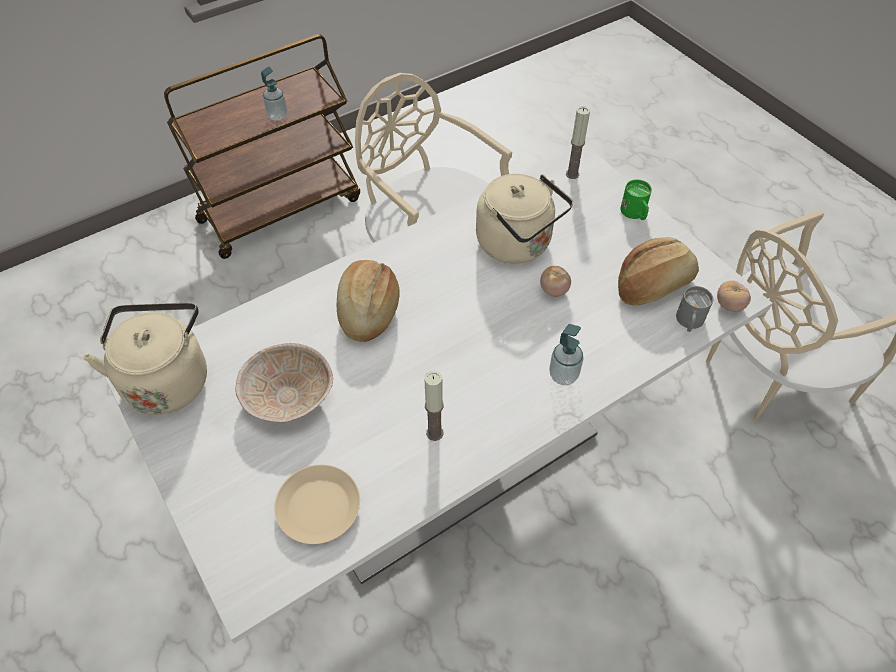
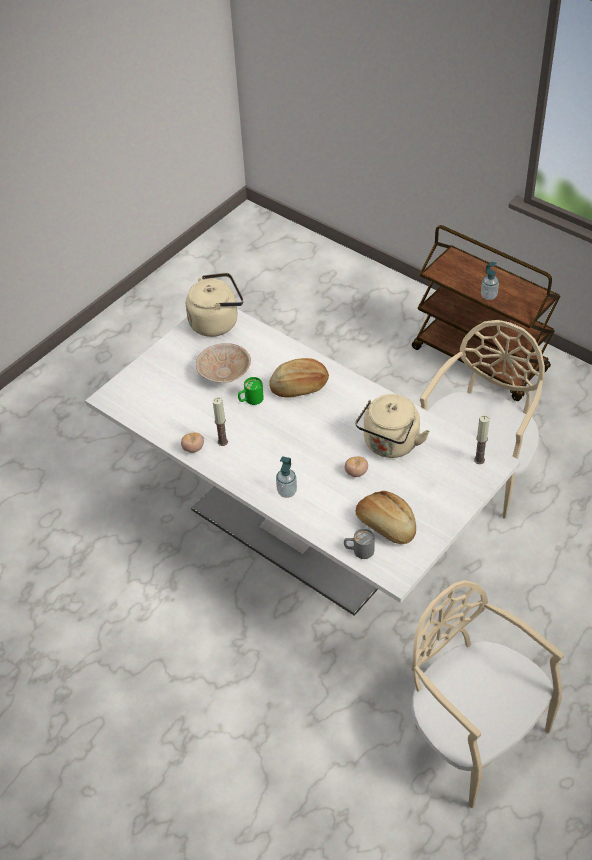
camera: 75 degrees right, 5 degrees down
beige plate [274,465,360,544] -> none
green mug [620,179,652,220] -> green mug moved to [238,377,264,405]
tomato [717,280,751,312] -> tomato moved to [181,432,204,453]

